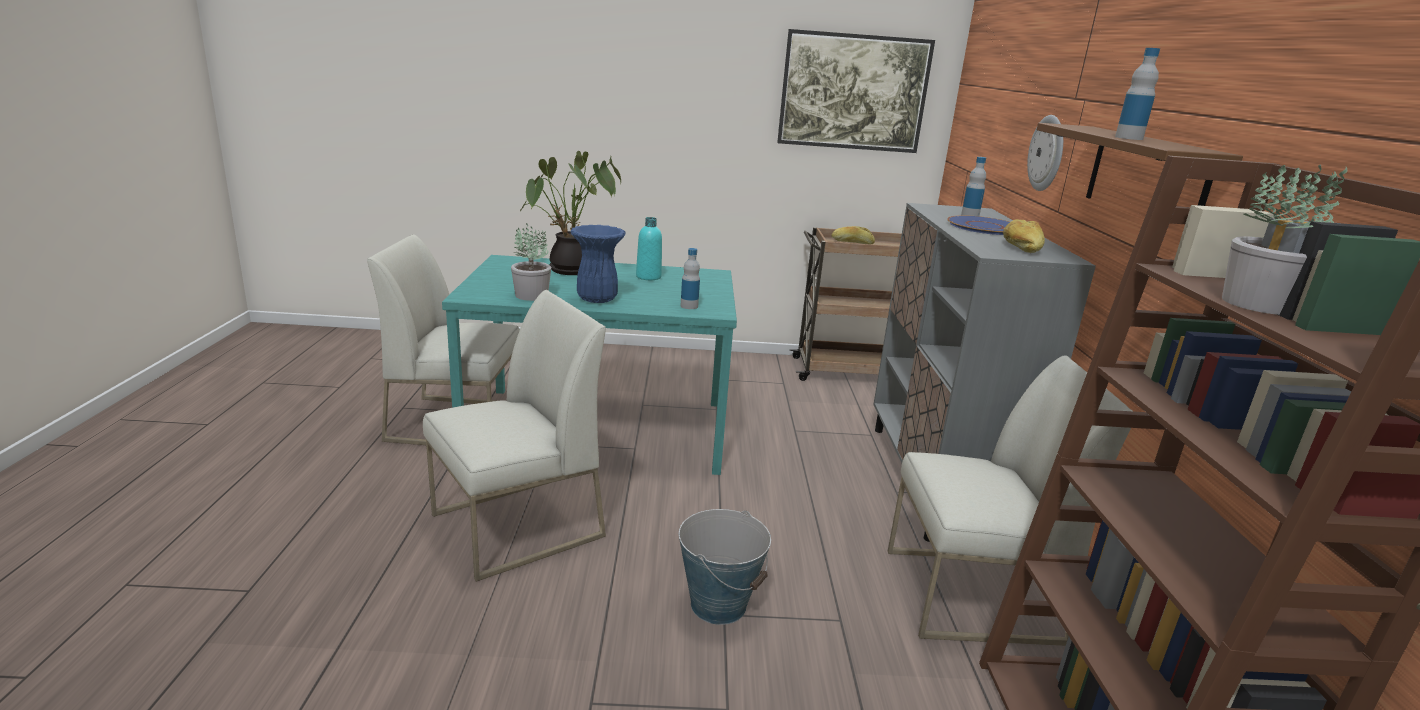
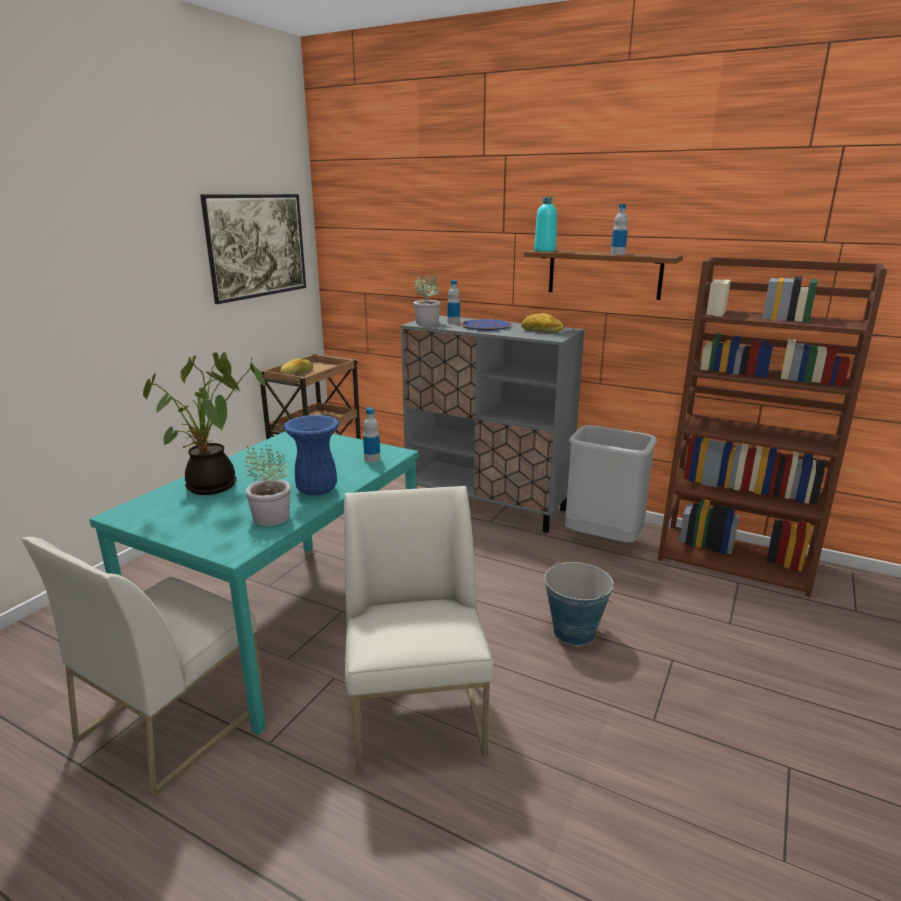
camera: 60 degrees left, 0 degrees up
turquoise bottle [636,217,662,280] -> turquoise bottle moved to [534,197,557,252]
white chair [888,355,1134,646] -> grey trash can [565,425,657,543]
wall clock [1027,115,1063,191] -> none
potted plant [1222,164,1348,315] -> potted plant moved to [413,273,441,326]

